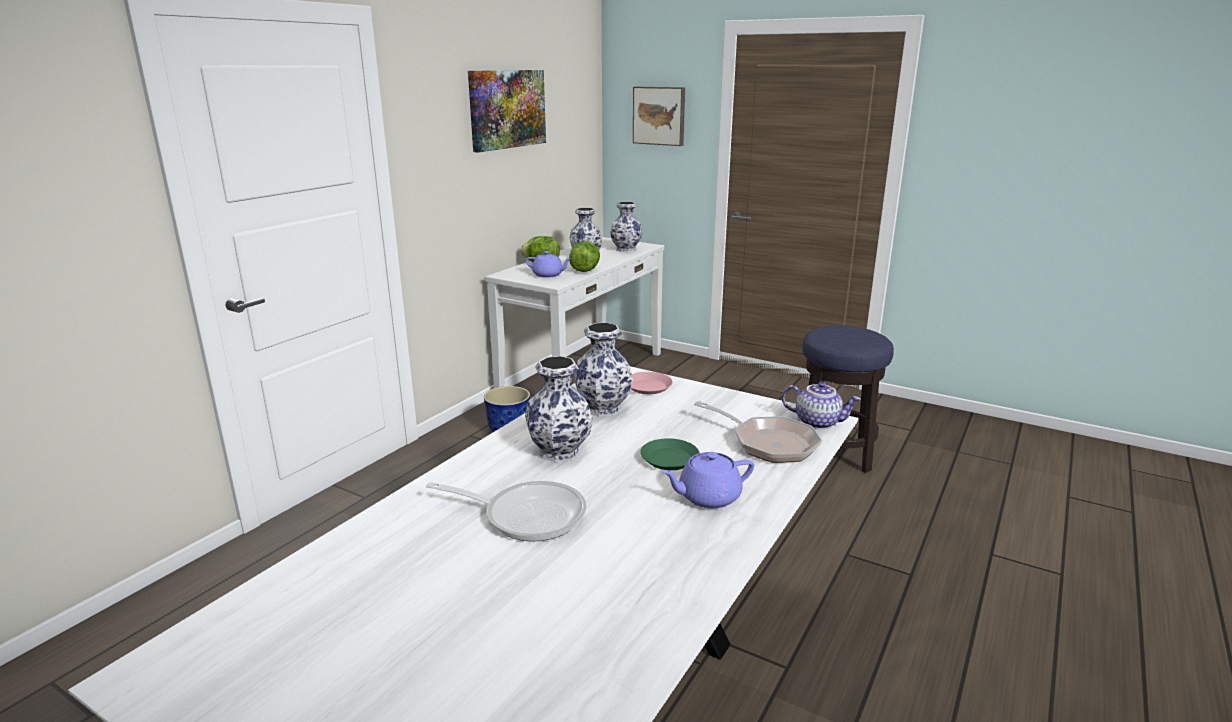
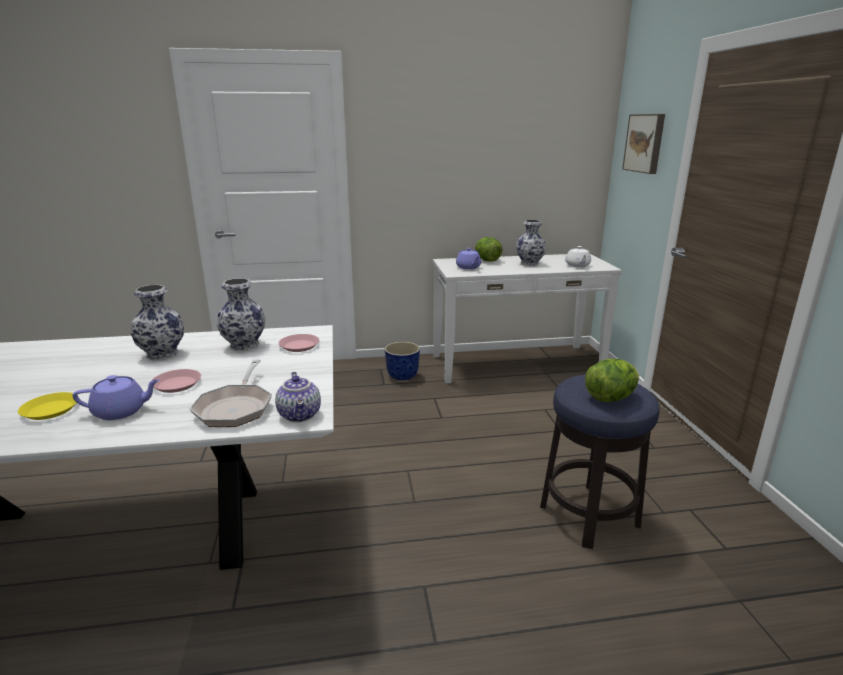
camera: 50 degrees right, 0 degrees up
frying pan [426,481,586,542] -> none
picture [468,70,546,152] -> none
lettuce [569,241,600,272] -> lettuce moved to [585,359,639,402]
vase [610,202,643,252] -> white teapot [565,246,591,267]
green plate [640,438,700,470] -> pink plate [151,369,201,393]
purple teapot [661,452,754,509] -> purple teapot turned 135 degrees clockwise [72,375,160,420]
none -> yellow plate [18,392,77,420]

